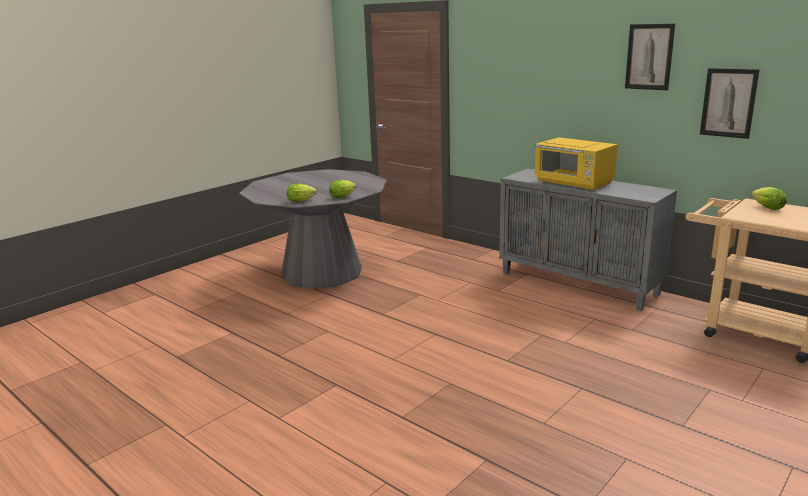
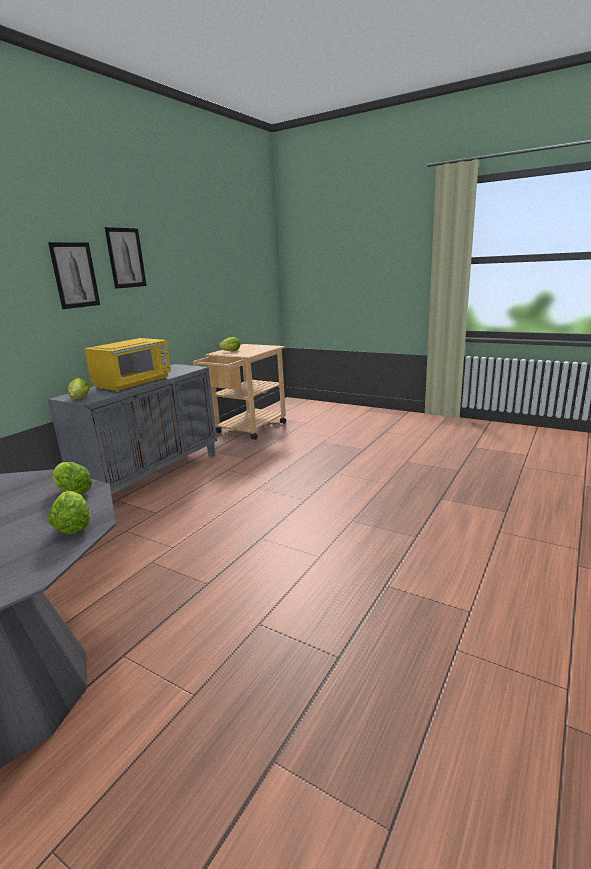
camera: 100 degrees left, 0 degrees up
picture [700,68,760,139] -> picture moved to [48,242,100,309]
none -> lettuce [68,378,90,399]

